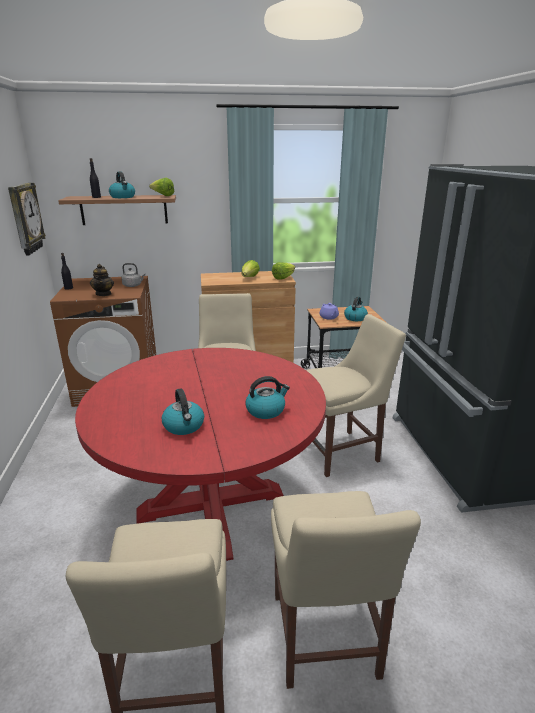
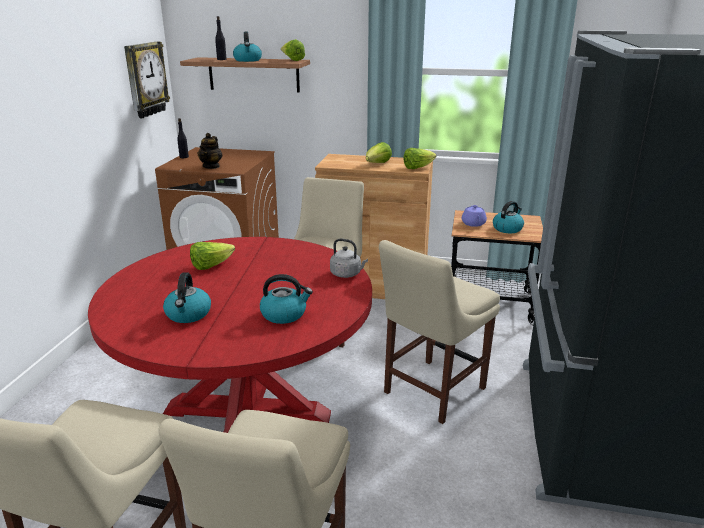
camera: 20 degrees right, 0 degrees up
grey kettle [121,263,145,287] -> grey kettle moved to [330,239,368,278]
beige chair [306,314,406,477] -> beige chair turned 135 degrees clockwise [379,240,500,424]
none -> lettuce [190,242,235,270]

